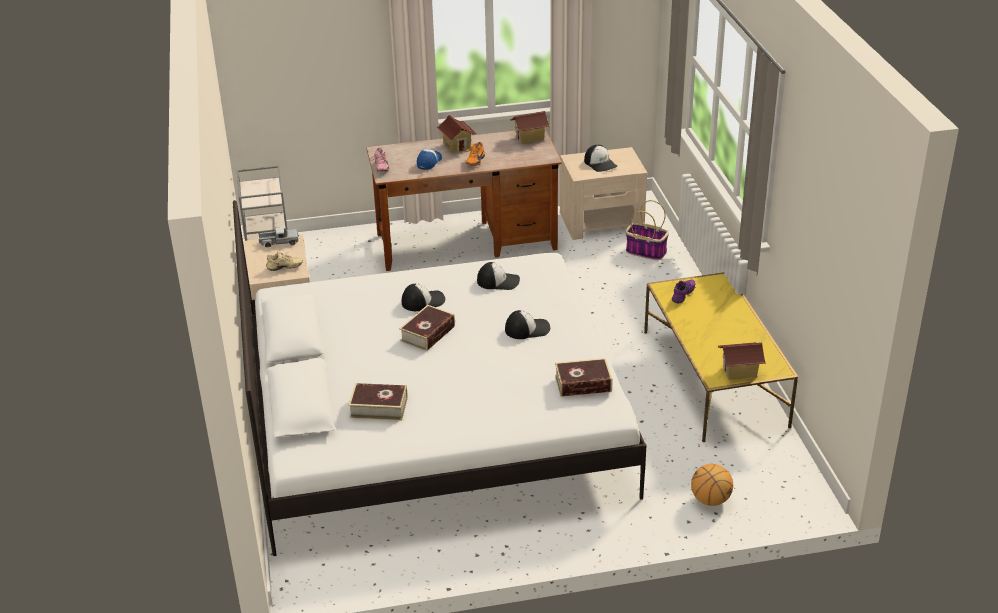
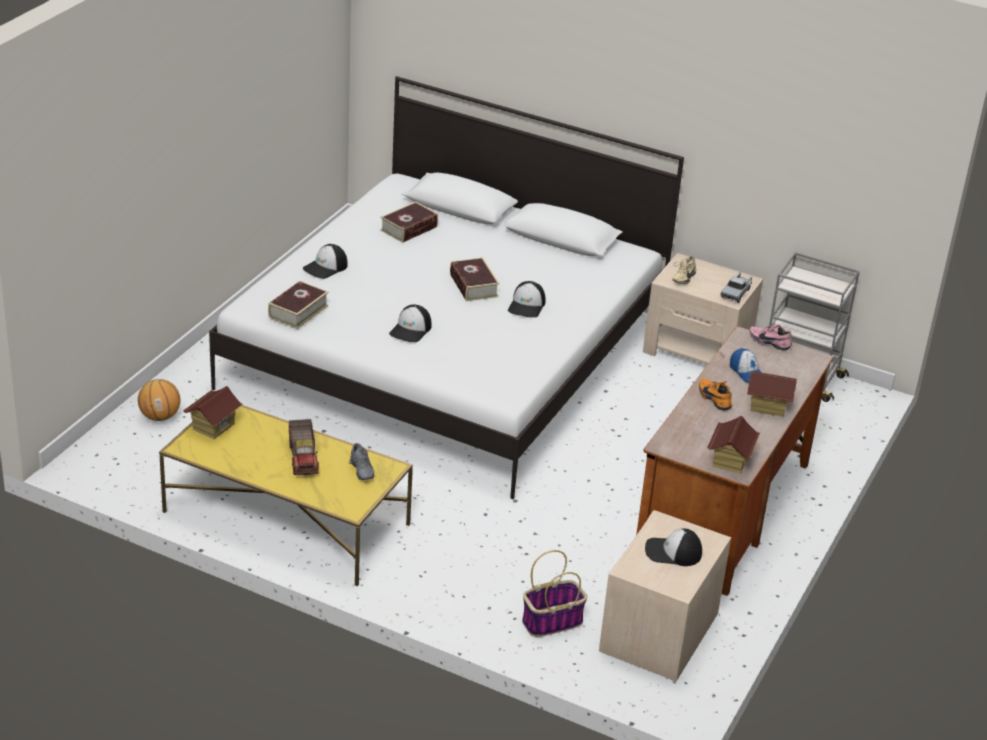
camera: 125 degrees right, 0 degrees up
cap [477,262,520,290] -> cap moved to [303,244,348,279]
purple shoe [672,278,695,303] -> grey shoe [349,443,374,480]
none -> toy truck [289,419,319,475]

